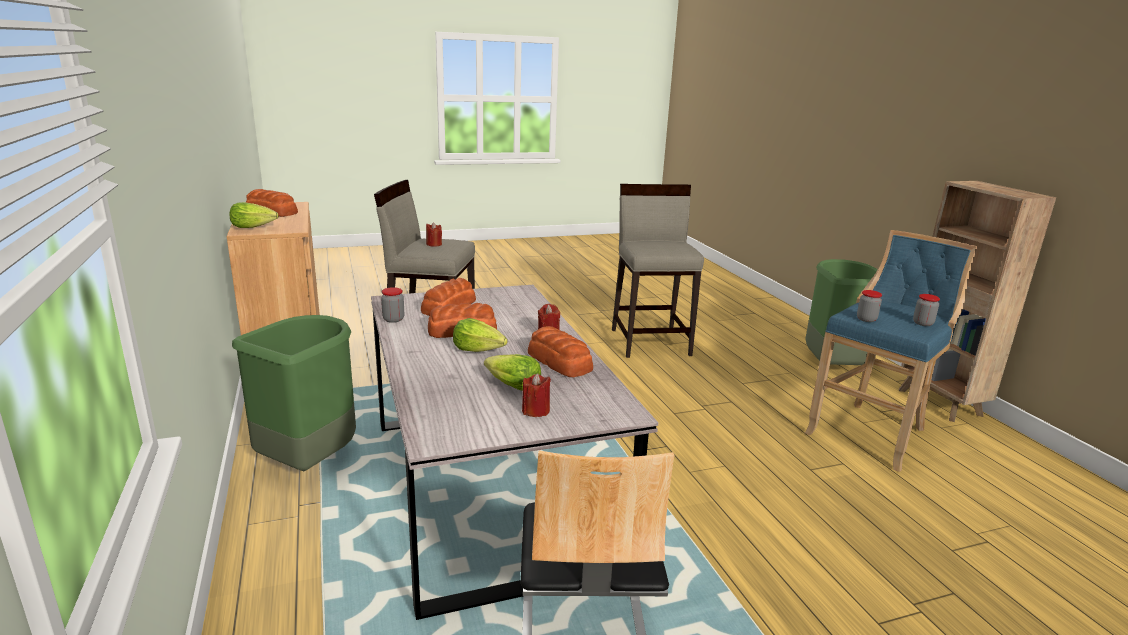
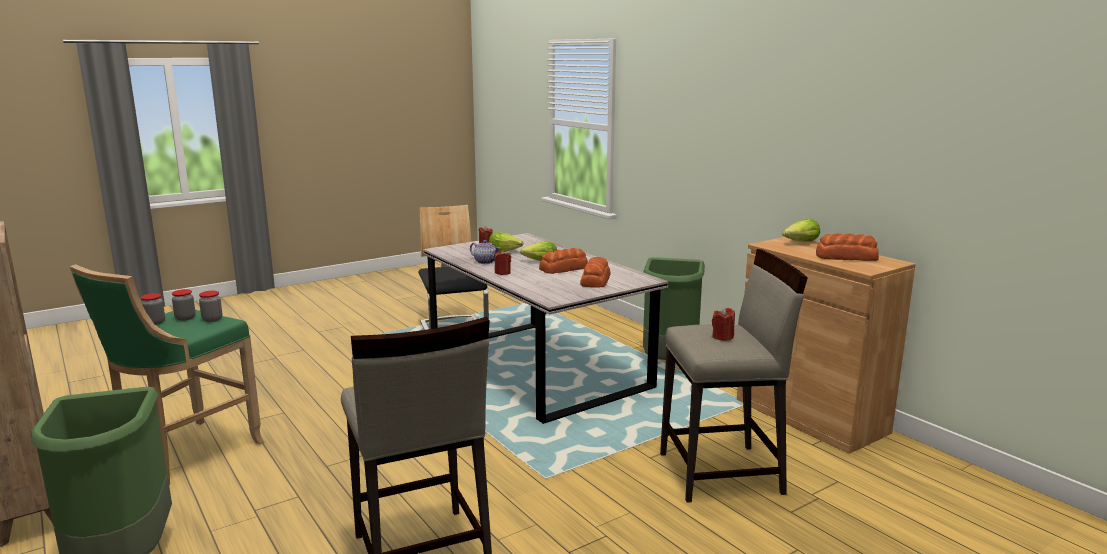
camera: 165 degrees right, 5 degrees down
jar [381,287,404,323] -> jar moved to [172,289,196,321]
bread [528,326,593,377] -> teapot [470,240,500,264]
blue stool [805,230,978,472] -> green stool [69,264,264,485]

